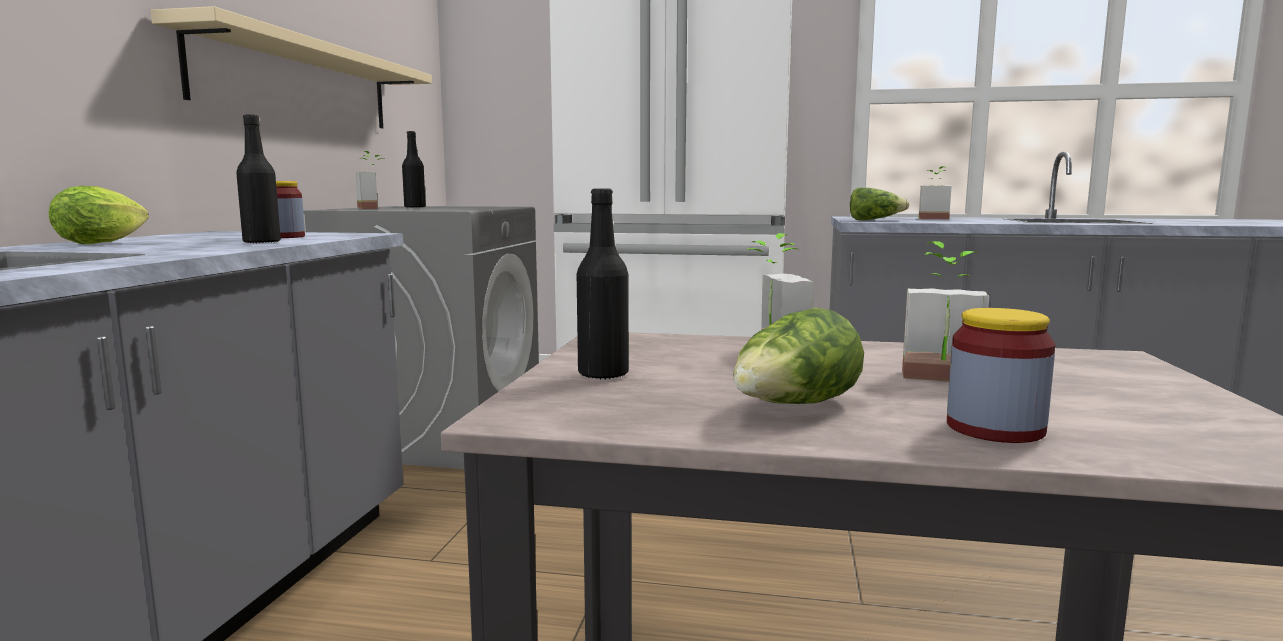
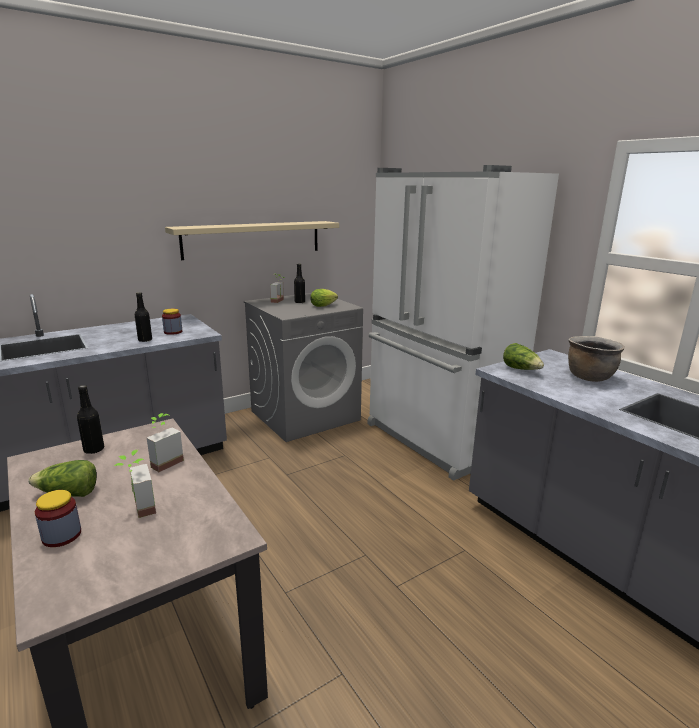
camera: 45 degrees right, 10 degrees up
lettuce [49,186,149,244] -> lettuce moved to [310,289,338,307]
potted plant [919,166,952,220] -> brown cooking pot [568,336,625,382]

